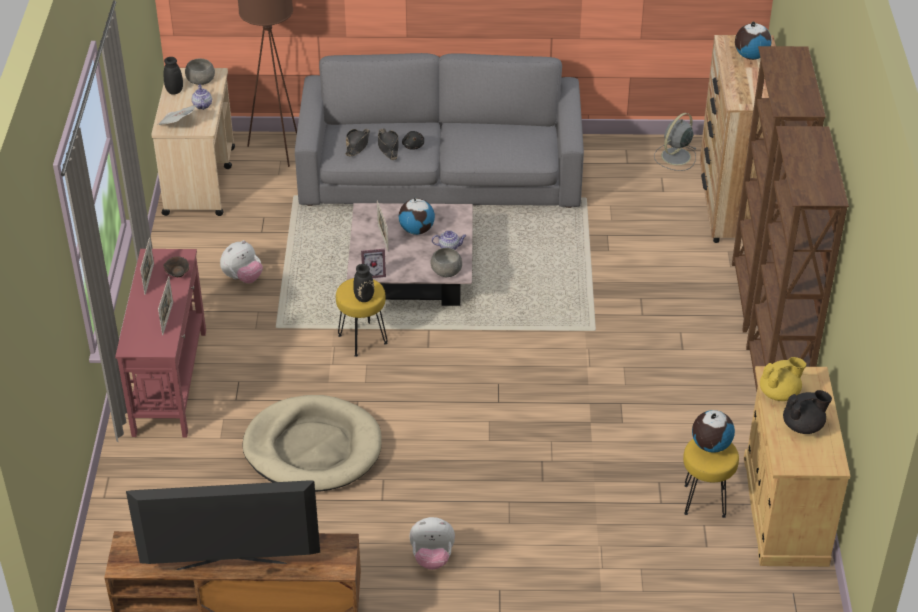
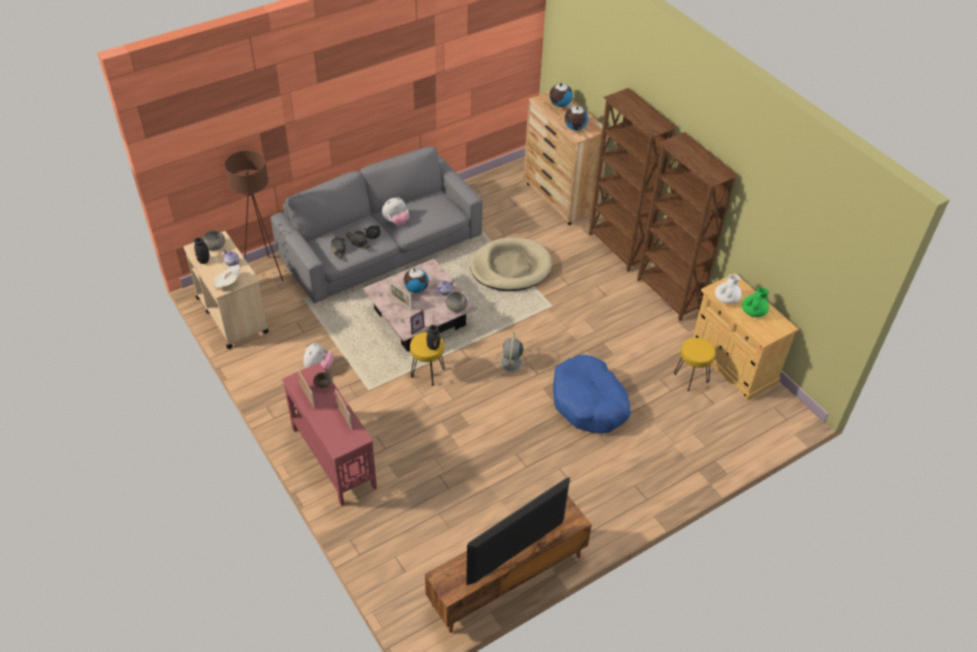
camera: 35 degrees left, 5 degrees up
beige dog bed [242,395,382,492] -> beige dog bed moved to [470,237,552,291]
plush toy [409,517,455,570] -> plush toy moved to [382,197,409,226]
grey fan [654,113,696,171] -> grey fan moved to [495,332,528,376]
globe [692,410,735,453] -> globe moved to [565,106,588,130]
yellow teapot [760,357,806,401] -> white teapot [715,274,742,304]
black teapot [783,390,832,434] -> green teapot [742,287,769,317]
none -> blue dog bed [553,355,630,434]

